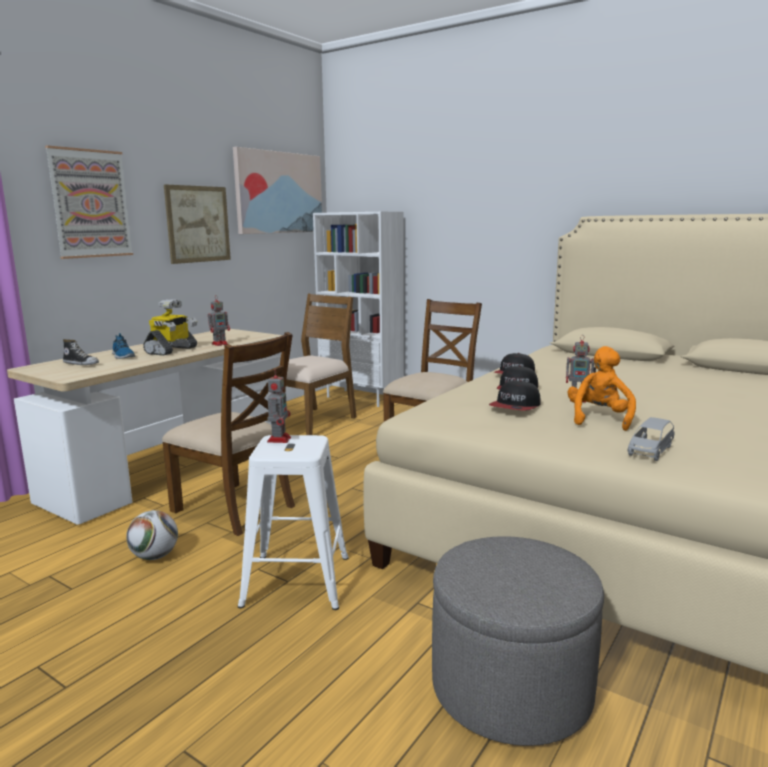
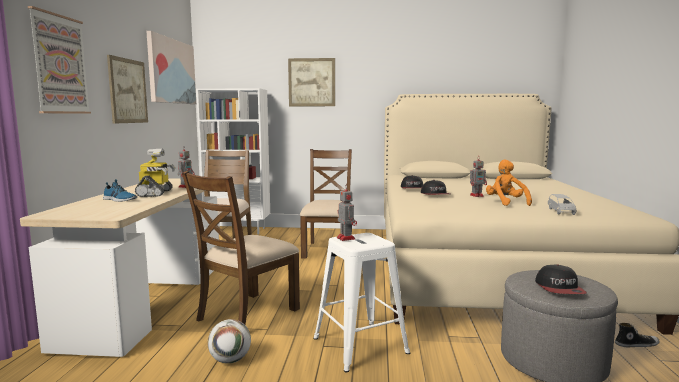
camera: 30 degrees left, 5 degrees down
shoe [63,339,99,365] -> shoe moved to [615,323,660,347]
brown chair [162,332,295,536] -> brown chair turned 120 degrees clockwise [182,171,300,324]
cap [489,380,541,411] -> cap moved to [535,264,587,294]
none -> picture [288,58,335,106]

